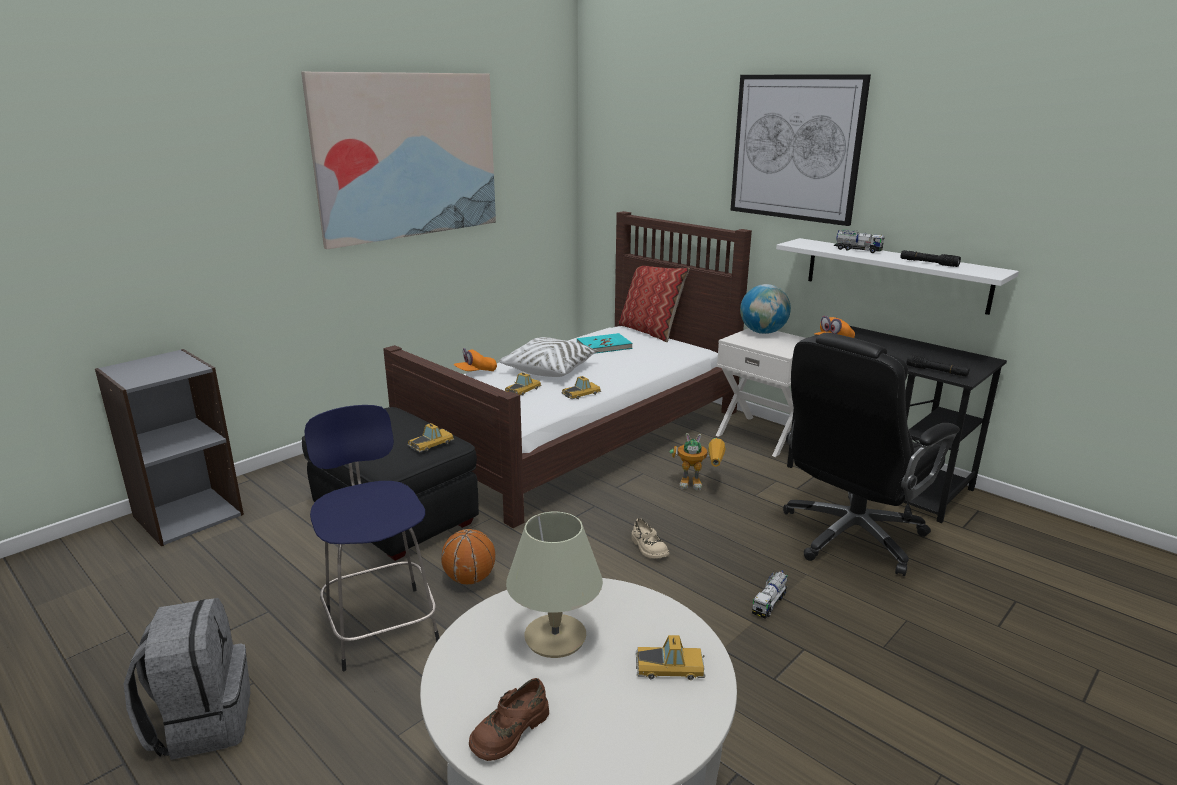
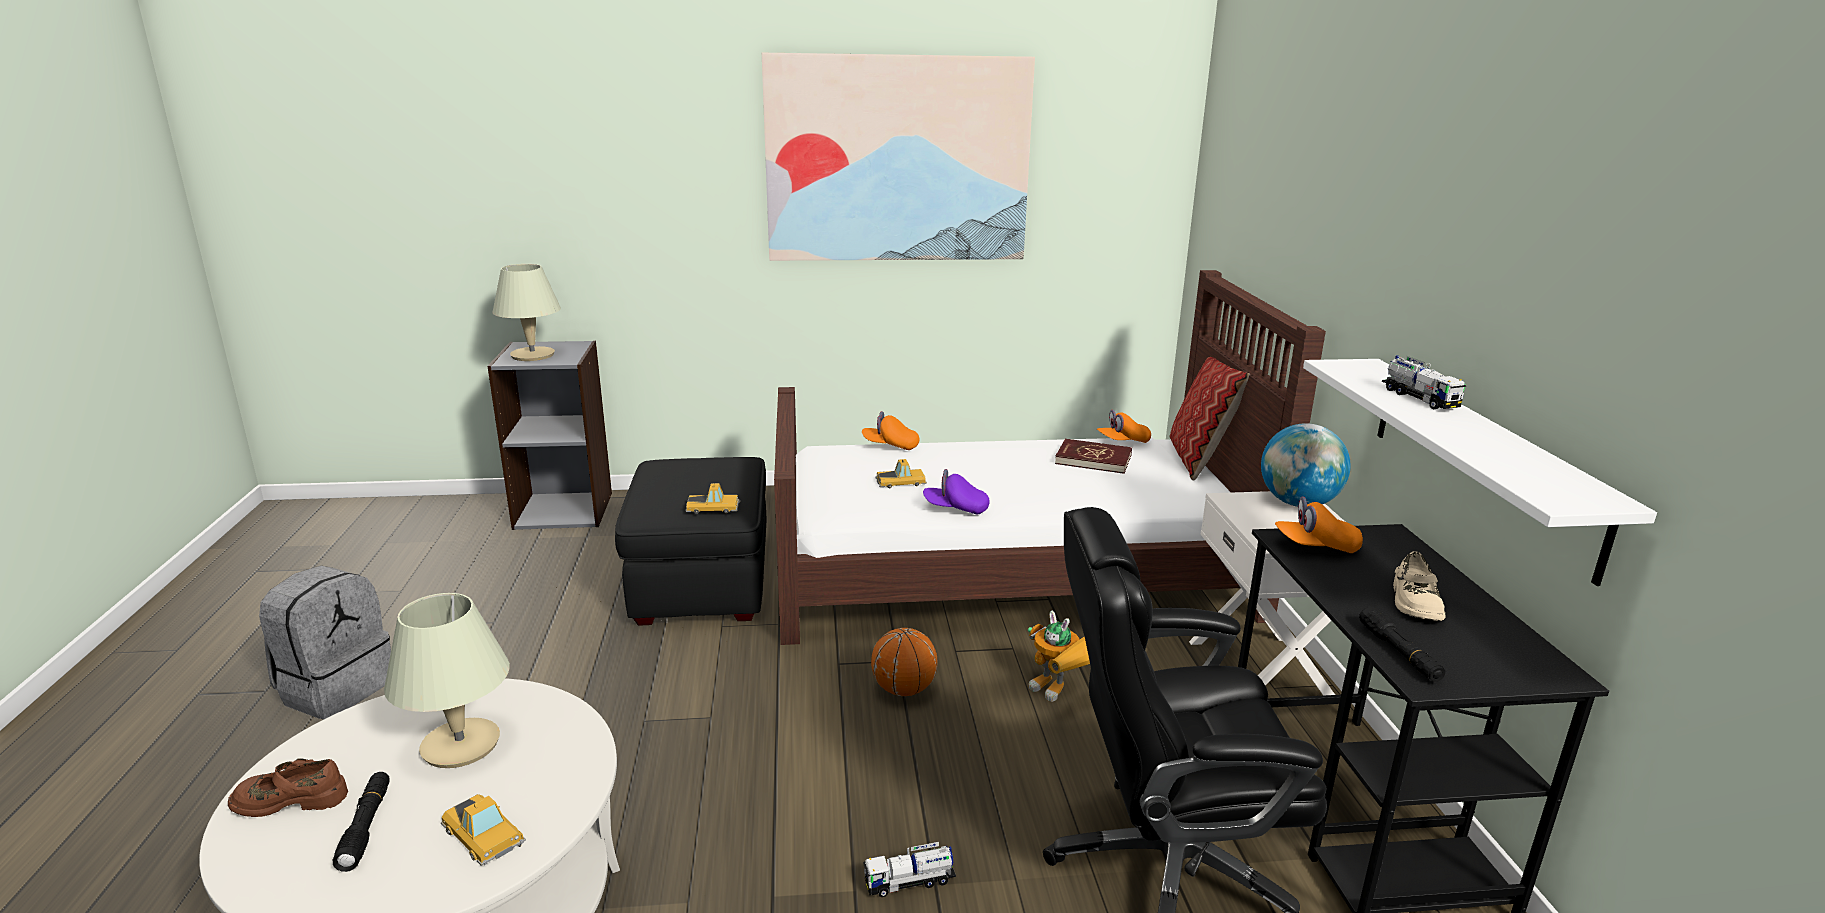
camera: 40 degrees right, 0 degrees up
blue stool [304,405,439,671] -> none
basketball [441,529,495,584] -> basketball moved to [871,628,937,696]
white pillow [498,337,599,377] -> none
toy car [562,376,601,399] -> purple cap [923,469,990,514]
turquoise book [577,333,633,353] -> red book [1055,439,1132,474]
beige shoe [631,518,670,559] -> beige shoe moved to [1393,551,1445,621]
picture [731,74,871,226] -> none
black flashlight [900,250,961,267] -> black flashlight moved to [333,772,390,872]
none -> beige table lamp [492,264,561,361]
none -> orange cap [1097,410,1151,443]

